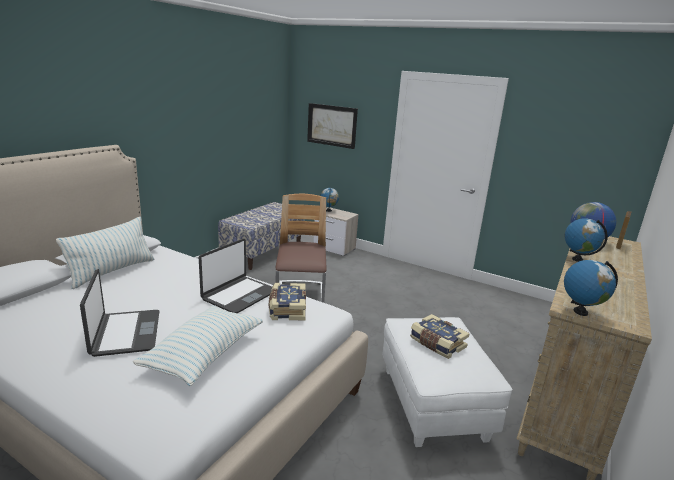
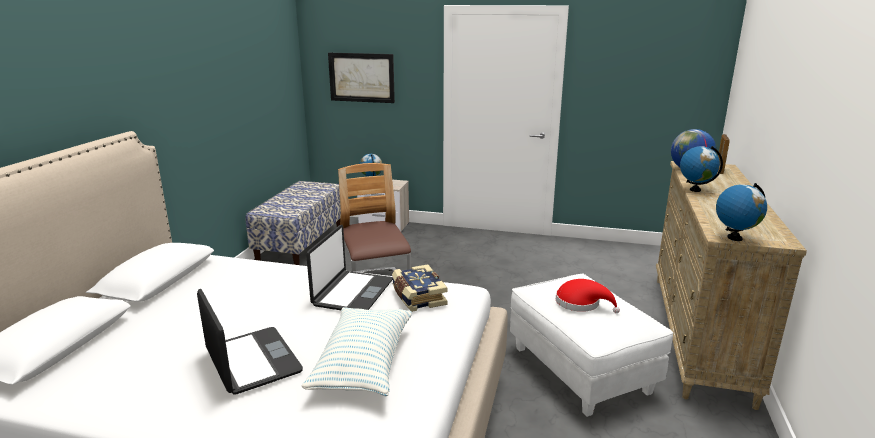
camera: 15 degrees left, 0 degrees up
pillow [56,217,154,289] -> none
book [410,314,470,359] -> red hat [556,279,620,313]

